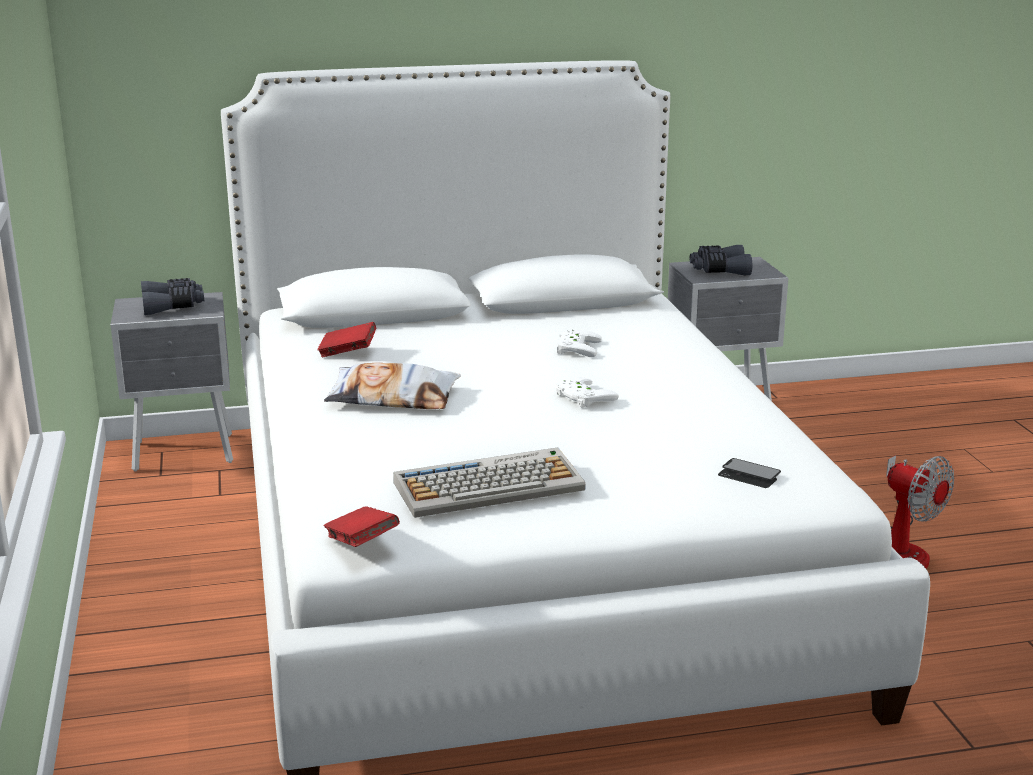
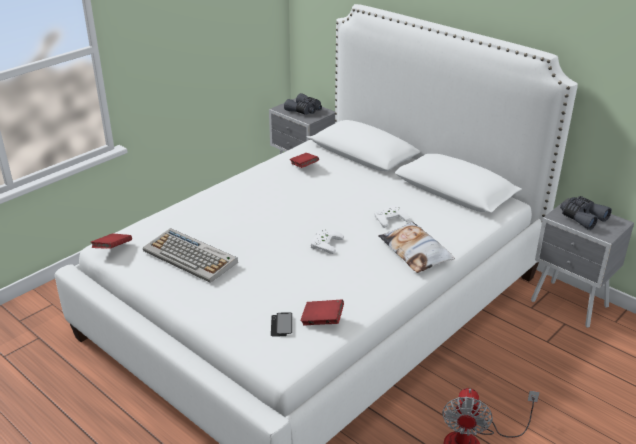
camera: 55 degrees right, 10 degrees up
pillow [324,363,461,409] -> pillow moved to [378,221,455,273]
none -> red book [300,300,344,325]

